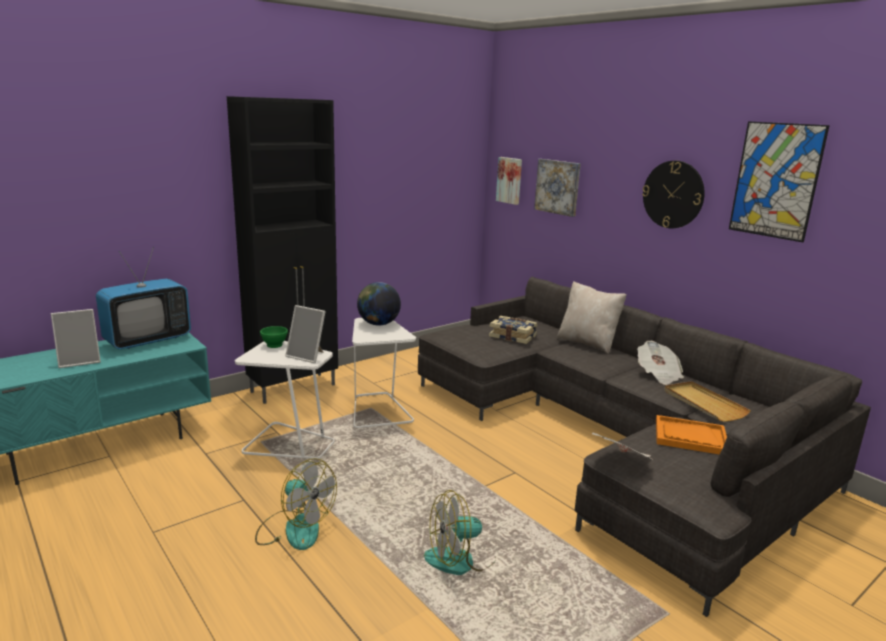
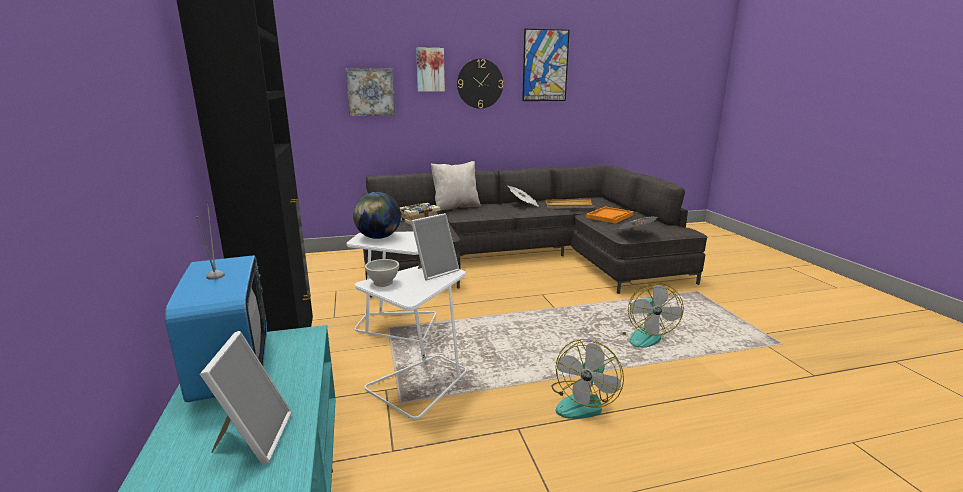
camera: 65 degrees left, 0 degrees up
fan [255,458,337,550] -> fan turned 150 degrees clockwise [551,339,624,419]
green bowl [260,326,288,348] -> white bowl [365,259,399,287]
picture [496,157,522,205] -> picture moved to [416,47,445,92]

